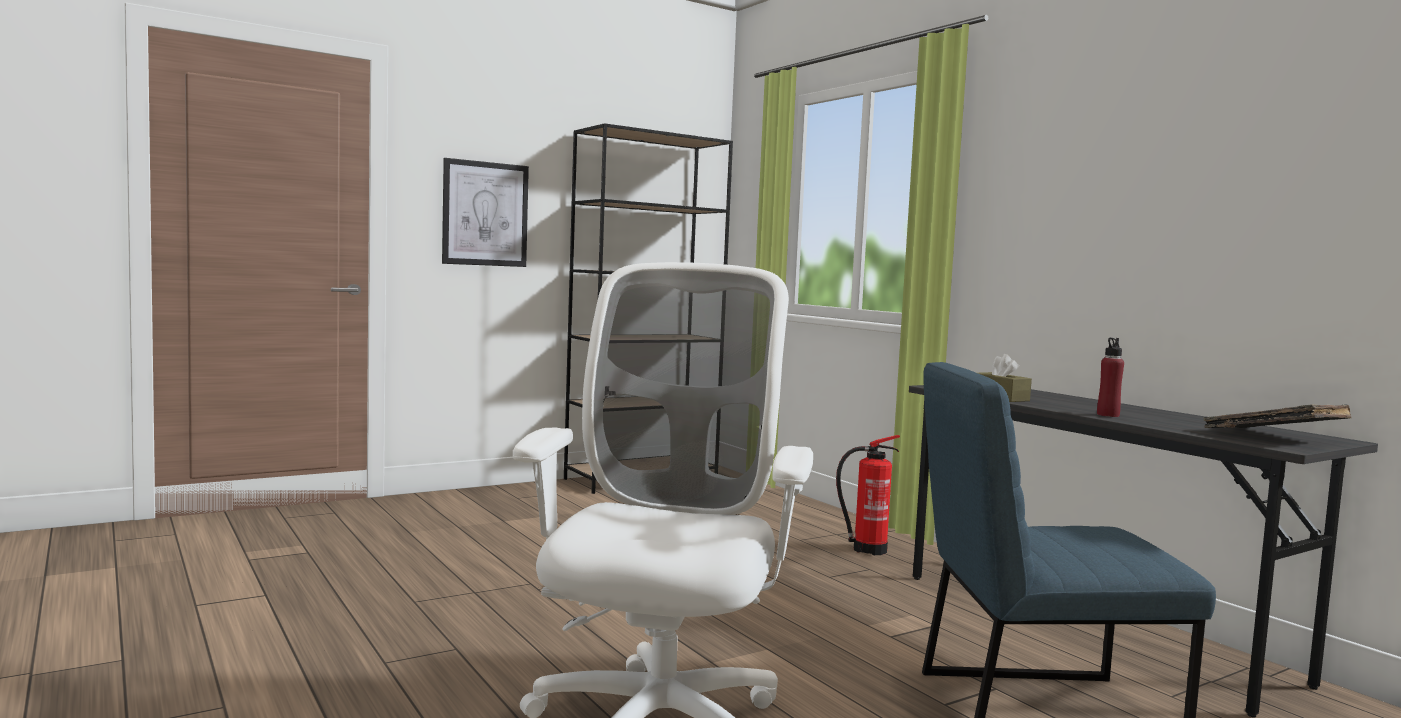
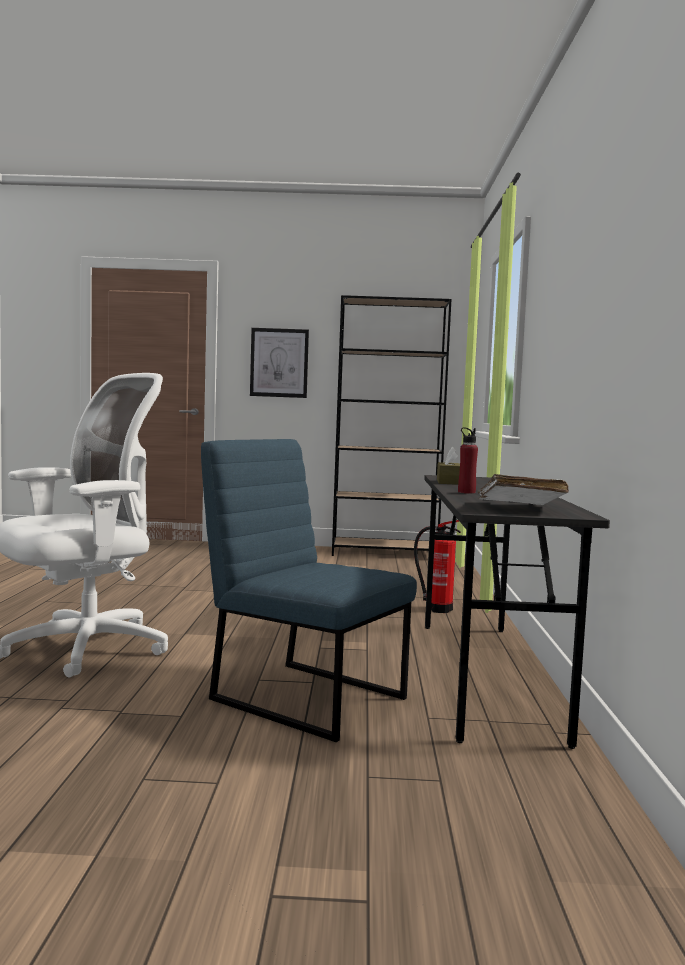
camera: 35 degrees right, 0 degrees up
black book [1203,404,1352,428] -> white book [478,474,569,505]

